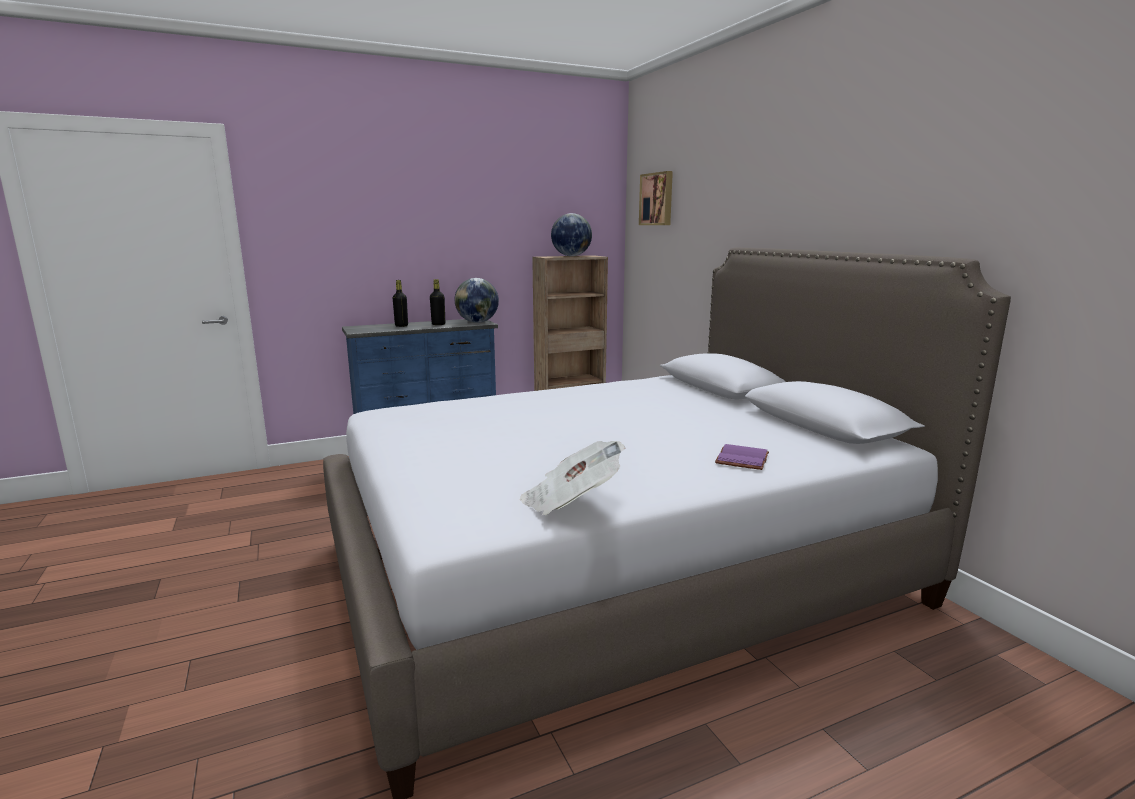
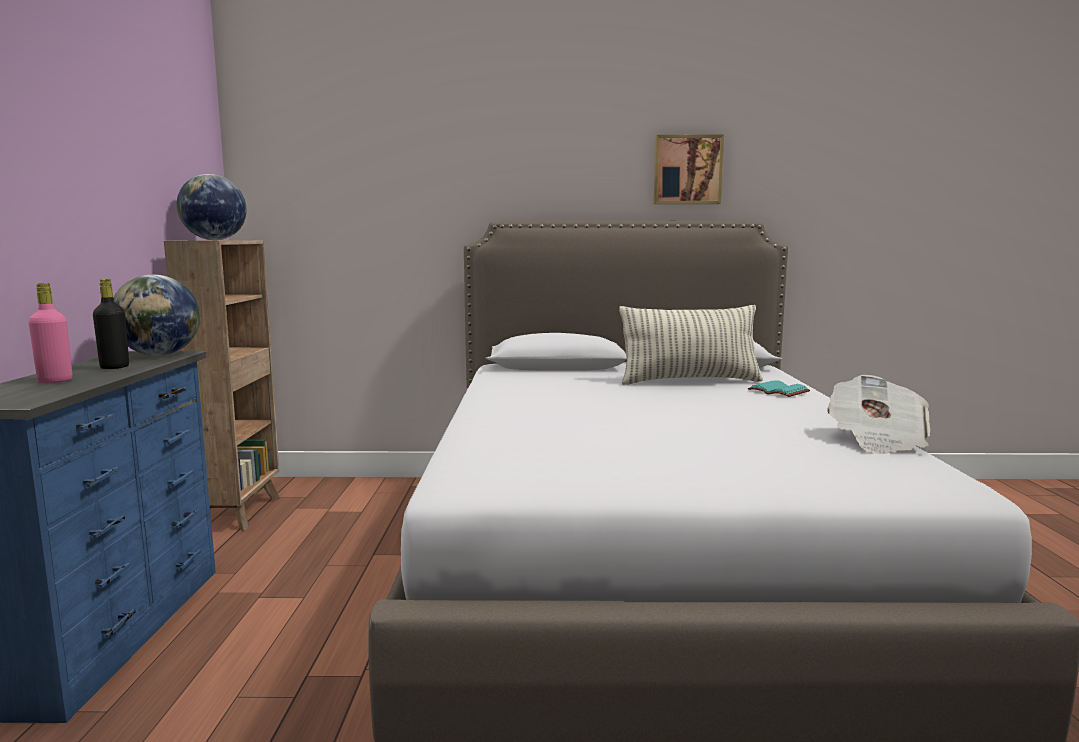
camera: 65 degrees left, 5 degrees down
black bottle [393,280,408,327] -> pink bottle [28,283,72,383]
picture [639,171,673,225] -> picture moved to [653,135,724,204]
purple book [715,444,769,470] -> turquoise book [748,380,810,397]
none -> pillow [619,305,763,385]

